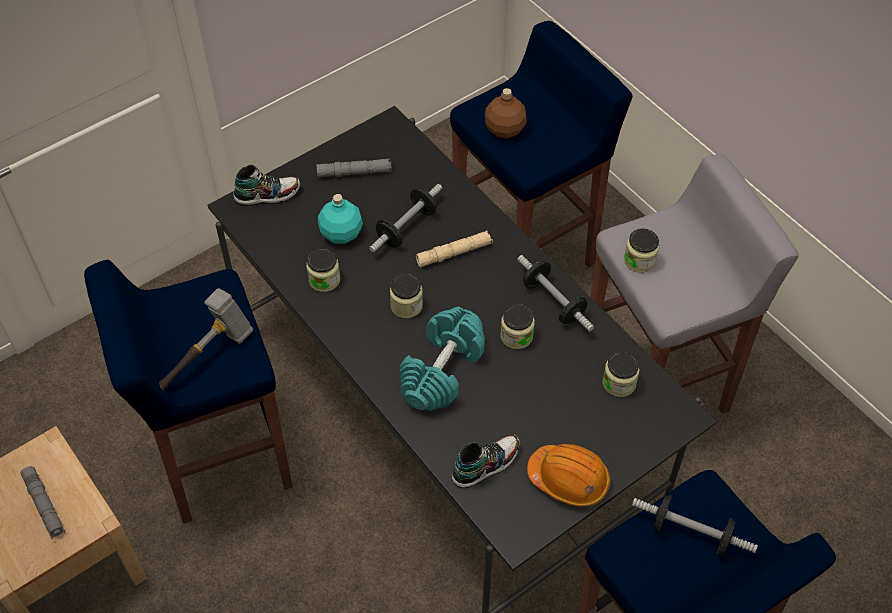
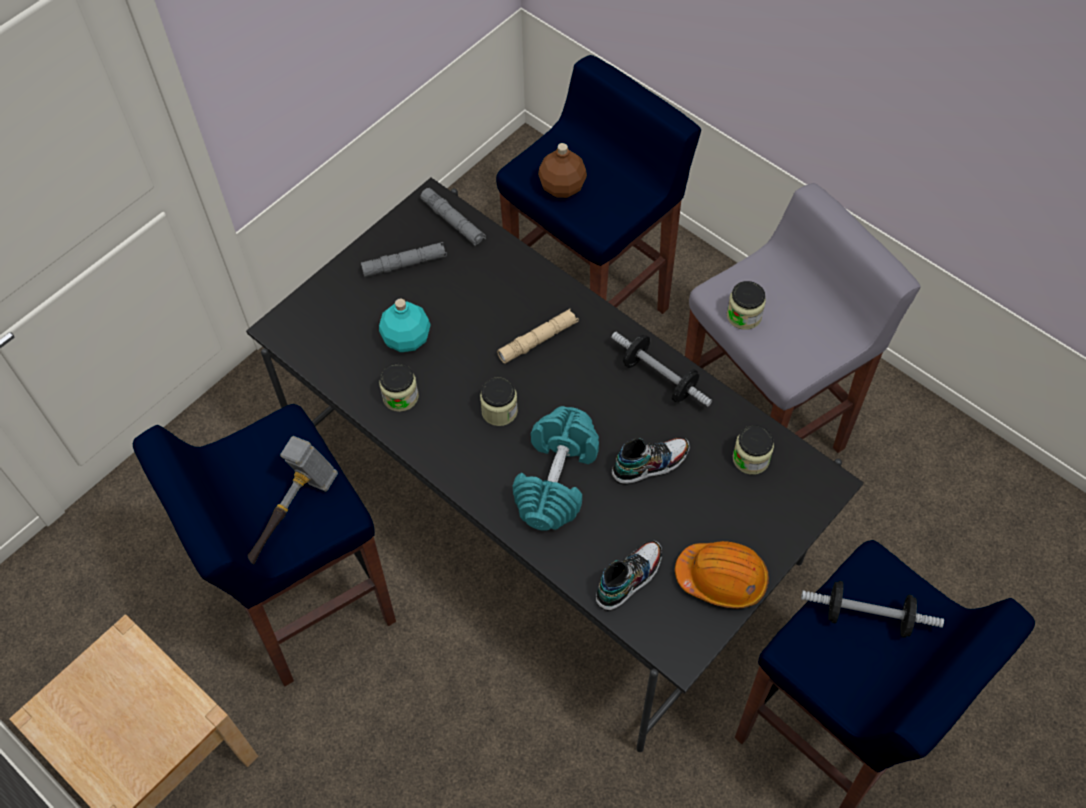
camera: 10 degrees left, 5 degrees up
grey flashlight [21,466,65,539] -> grey flashlight moved to [420,188,486,246]
shoe [233,165,300,206] -> shoe moved to [612,437,690,485]
dumbbell [369,184,442,253] -> none
jar [500,304,535,349] -> none

